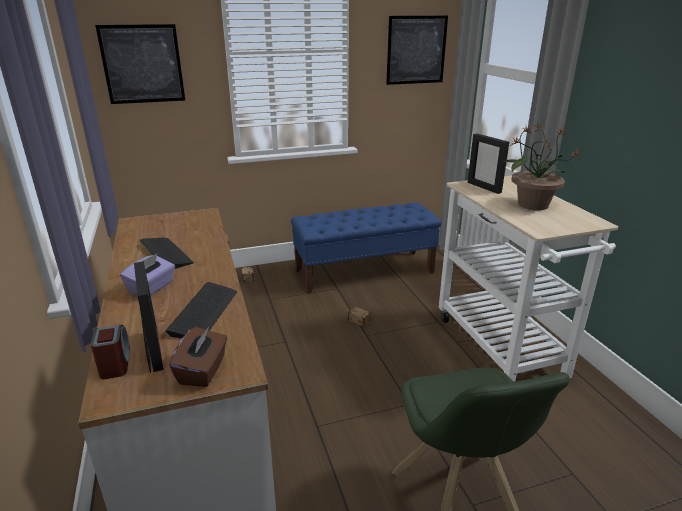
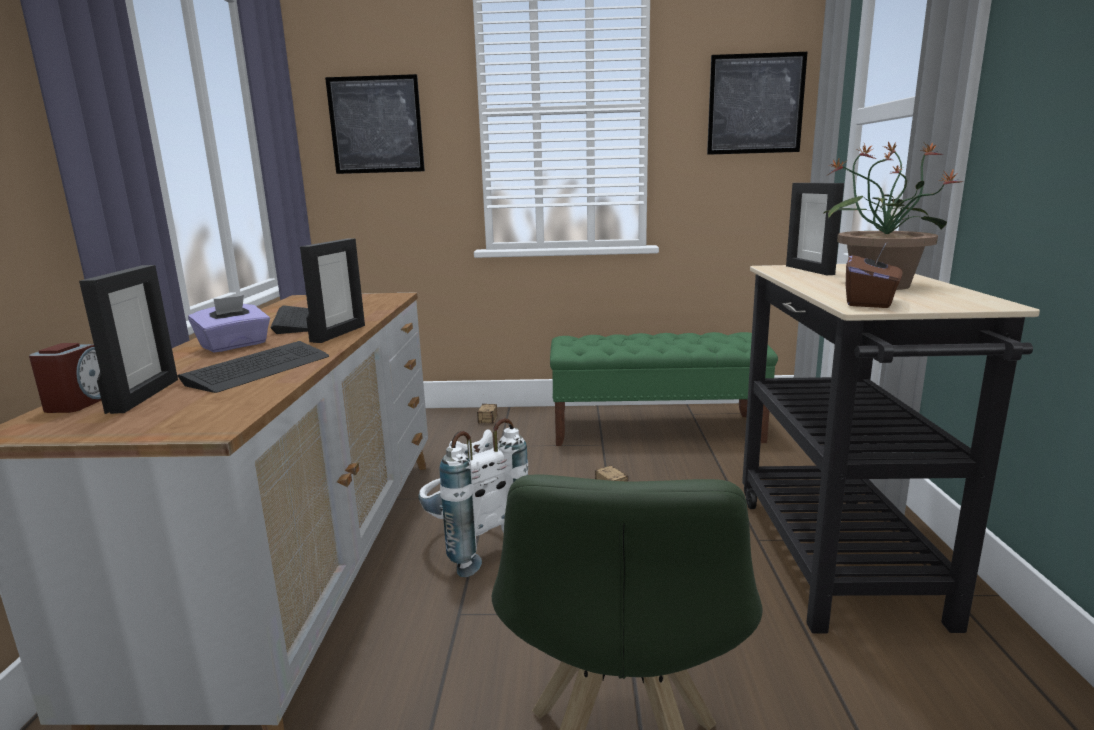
camera: 20 degrees right, 10 degrees down
brown tissue box [169,327,227,387] -> brown tissue box moved to [846,243,902,308]
blue bench [291,203,442,294] -> green bench [550,332,778,446]
white cart [439,176,618,382] -> black cart [742,264,1040,633]
none -> picture frame [300,239,365,343]
none -> white backpack [418,418,528,577]

